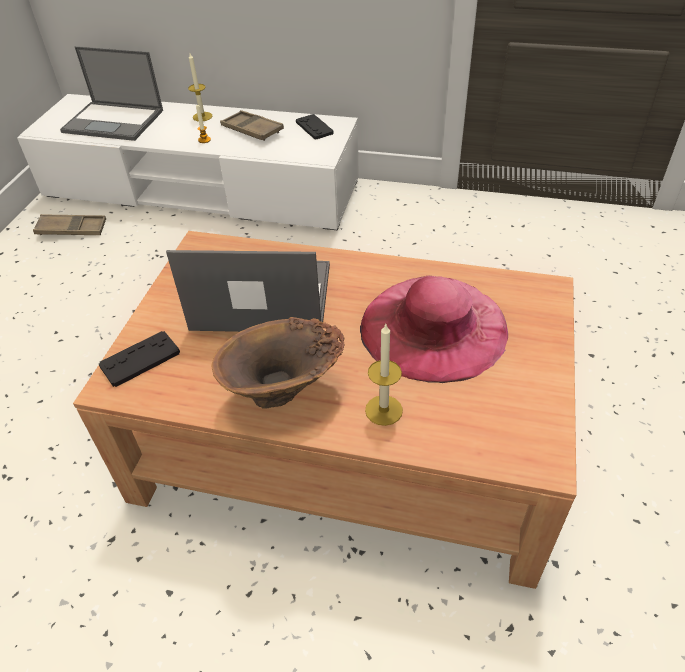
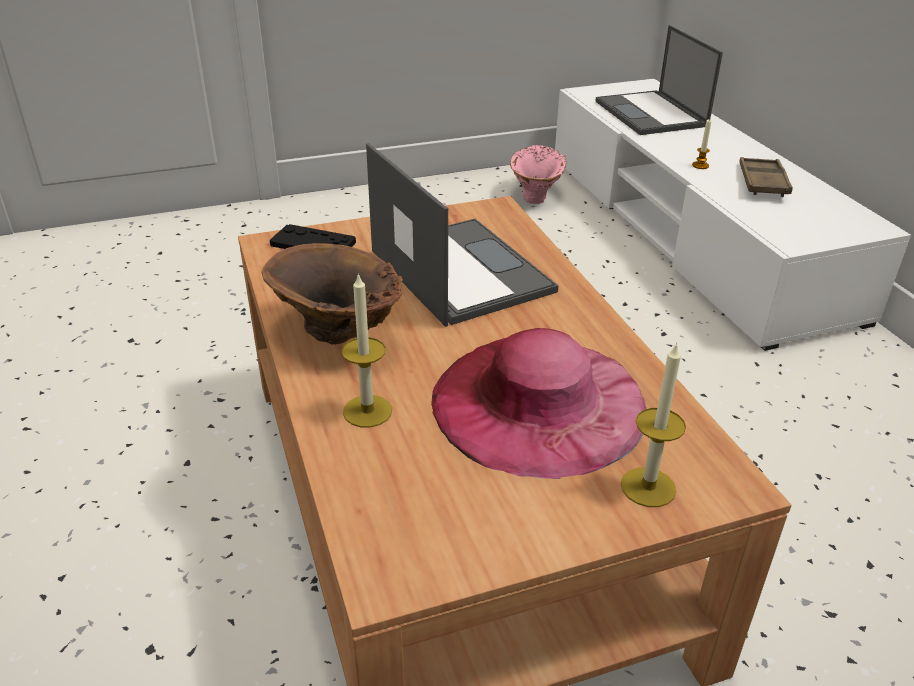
camera: 55 degrees right, 10 degrees down
brown tray [33,214,106,235] -> pink vase [510,145,566,204]
candle [188,53,212,121] -> candle moved to [621,342,686,507]
black game controller [296,114,334,139] -> none

